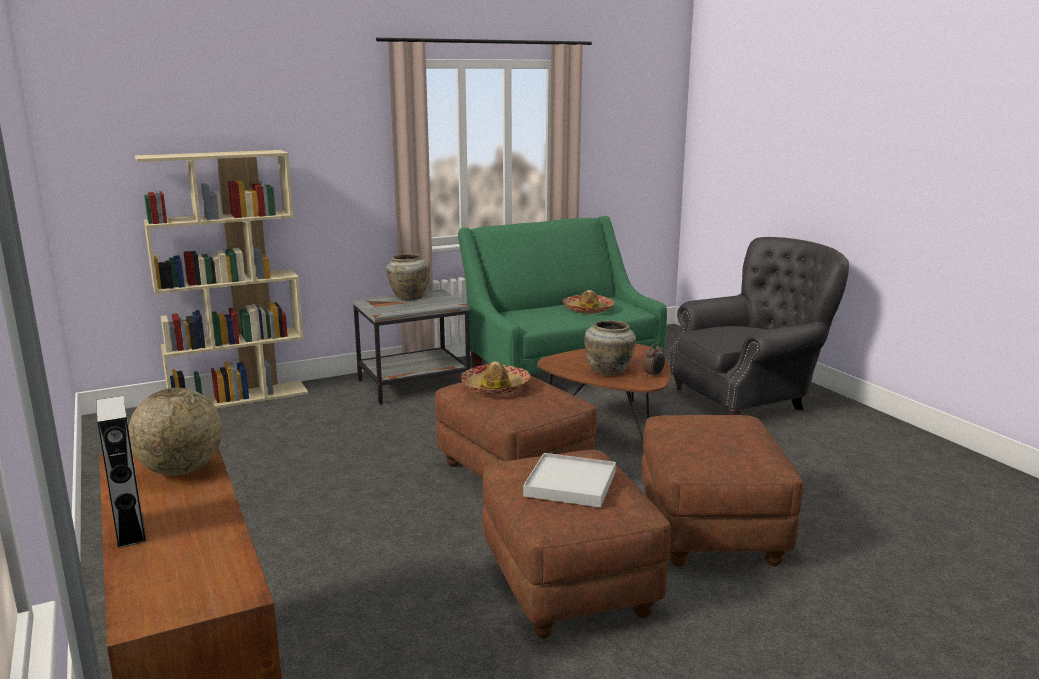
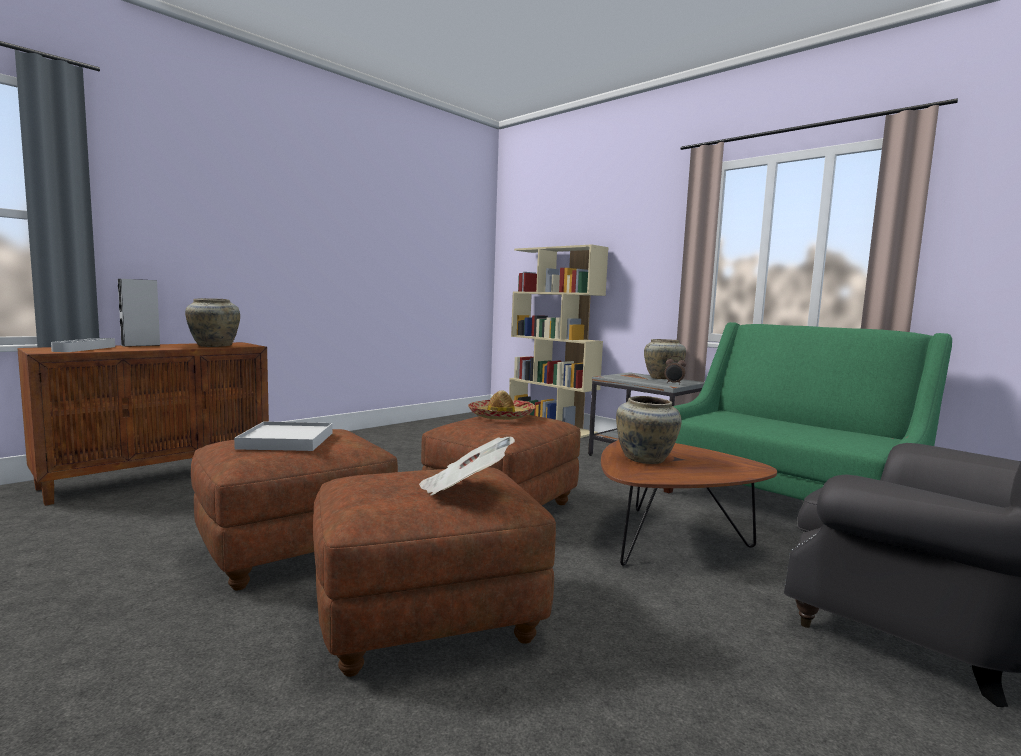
camera: 70 degrees right, 10 degrees down
globe [129,388,222,476] -> beige vase [185,298,240,347]
hat [563,290,615,314] -> none
alarm clock [644,343,665,378] -> alarm clock moved to [664,356,686,384]
none -> grey tray [51,338,115,352]
none -> newspaper [419,437,515,495]

